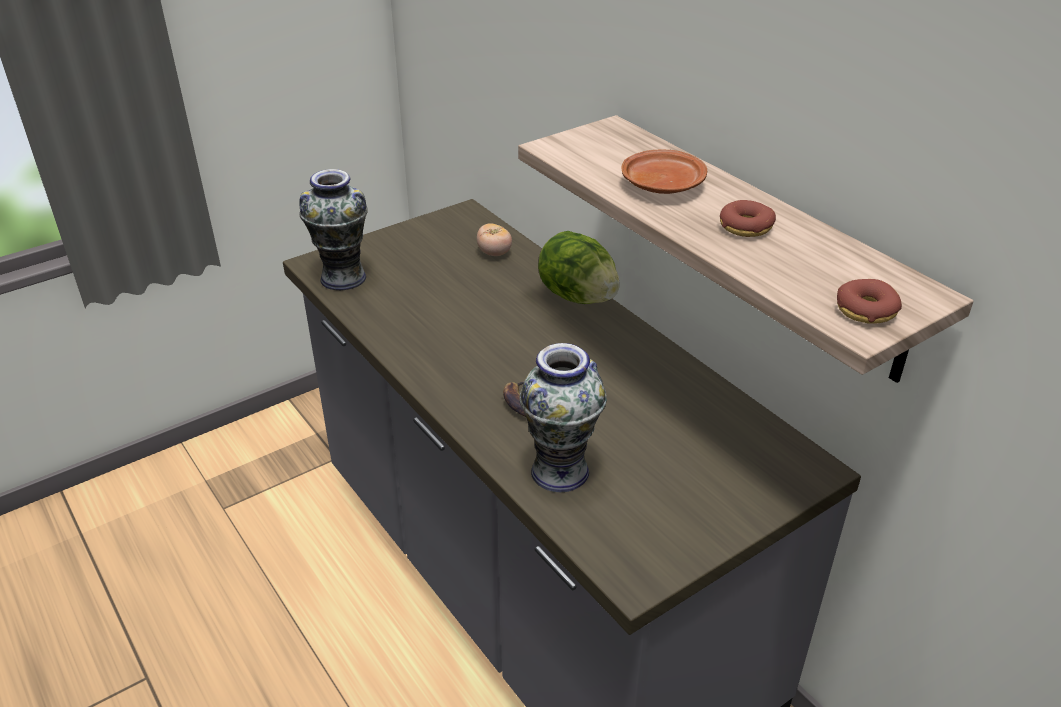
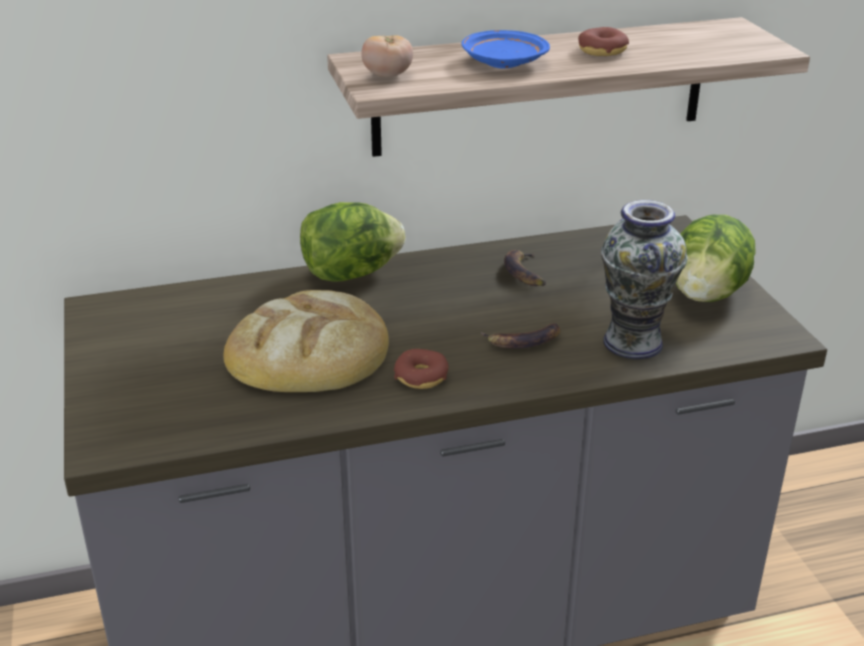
camera: 70 degrees left, 5 degrees down
vase [299,169,368,290] -> none
tomato [477,223,512,256] -> tomato moved to [361,35,413,77]
brown plate [622,150,707,194] -> blue plate [462,30,550,69]
donut [837,279,902,323] -> donut moved to [394,349,449,389]
none -> bread [223,290,389,392]
none -> banana [504,250,546,286]
none -> lettuce [676,215,756,302]

